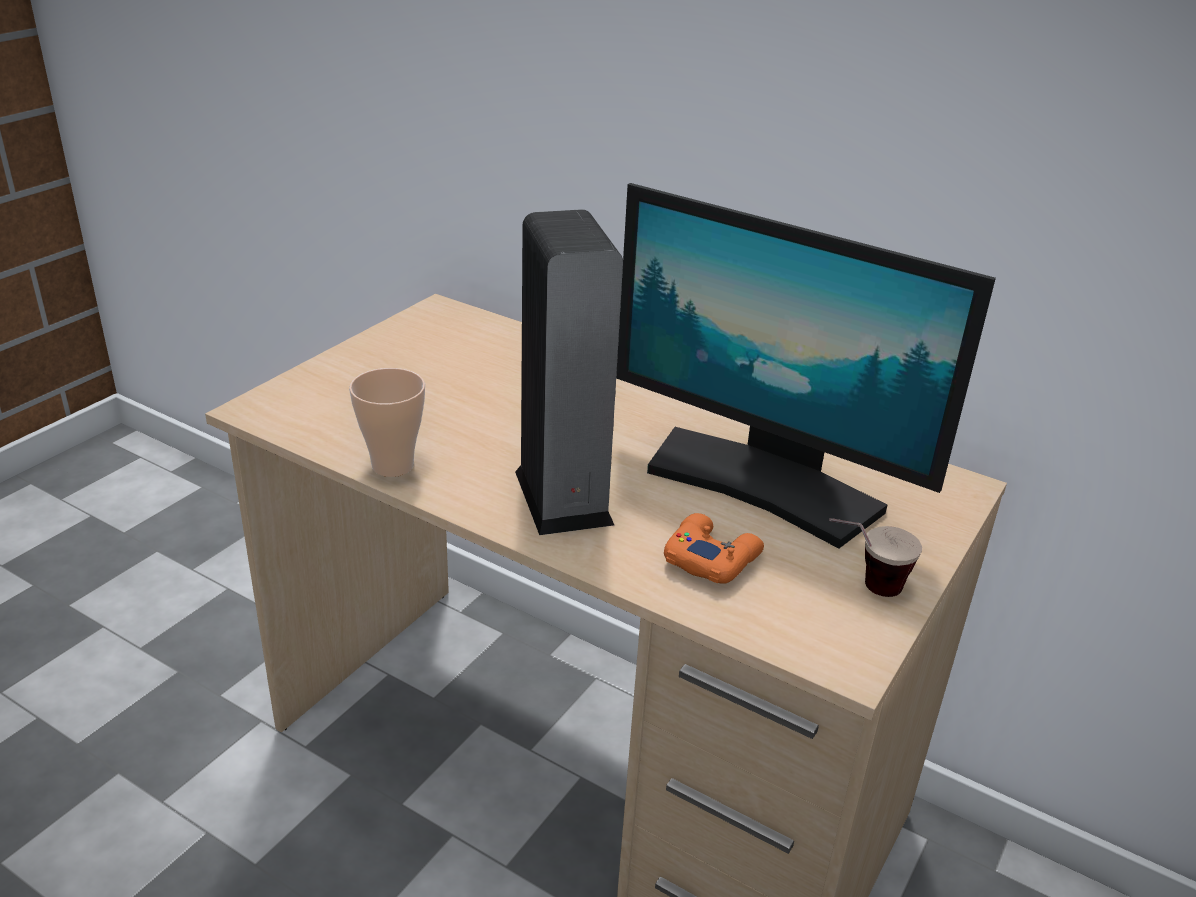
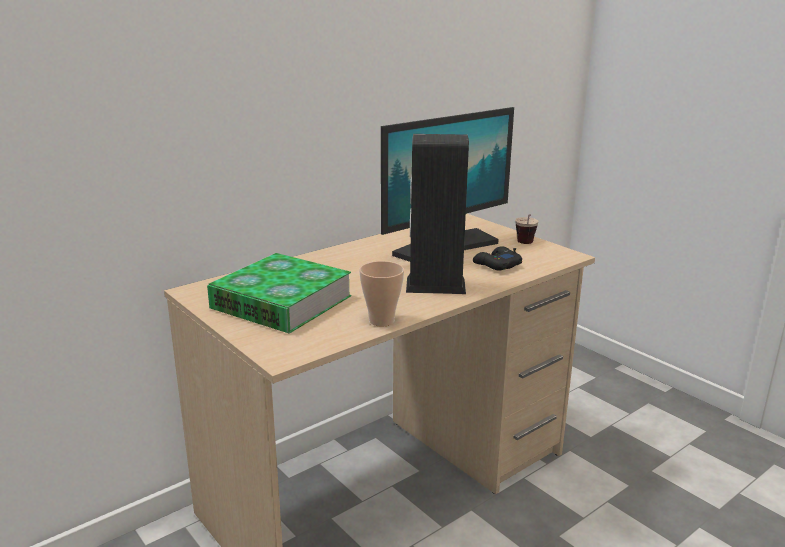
camera: 70 degrees left, 10 degrees down
orange game controller [664,513,764,584] -> black game controller [473,246,522,271]
none -> book [207,253,351,334]

